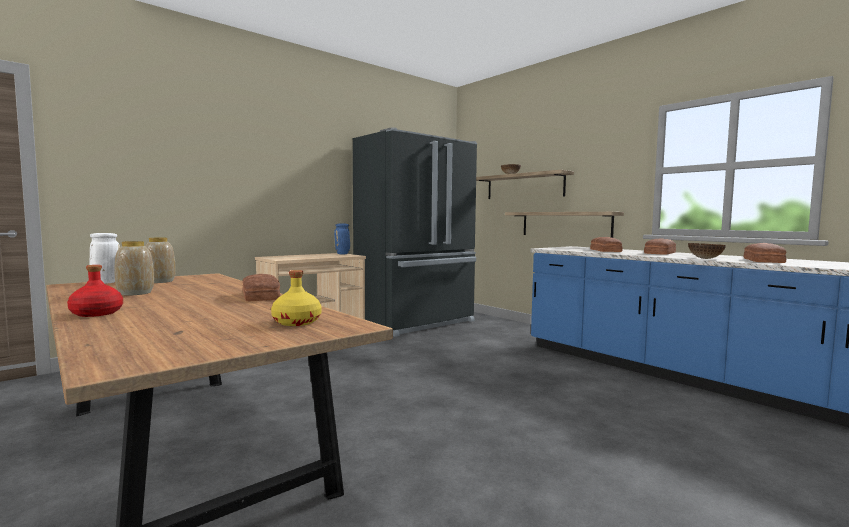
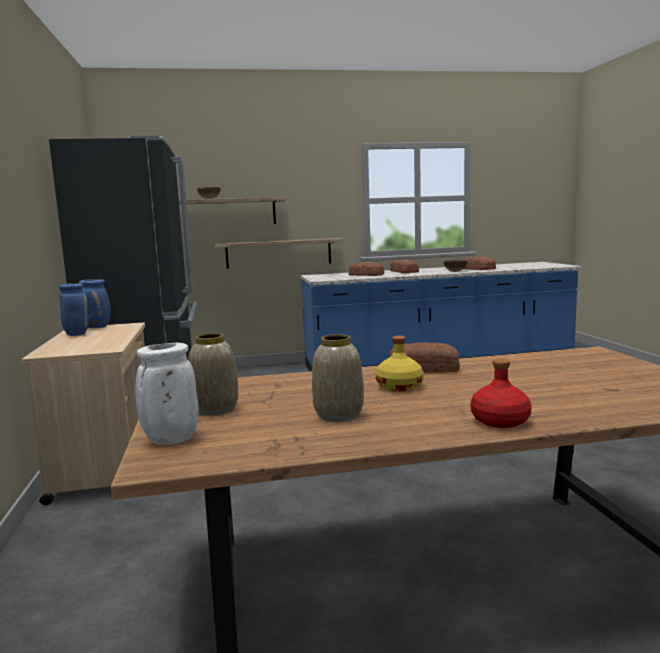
camera: 60 degrees left, 5 degrees up
yellow bottle [271,270,322,326] -> yellow bottle moved to [375,336,424,391]
none -> blue vase [59,283,88,336]

